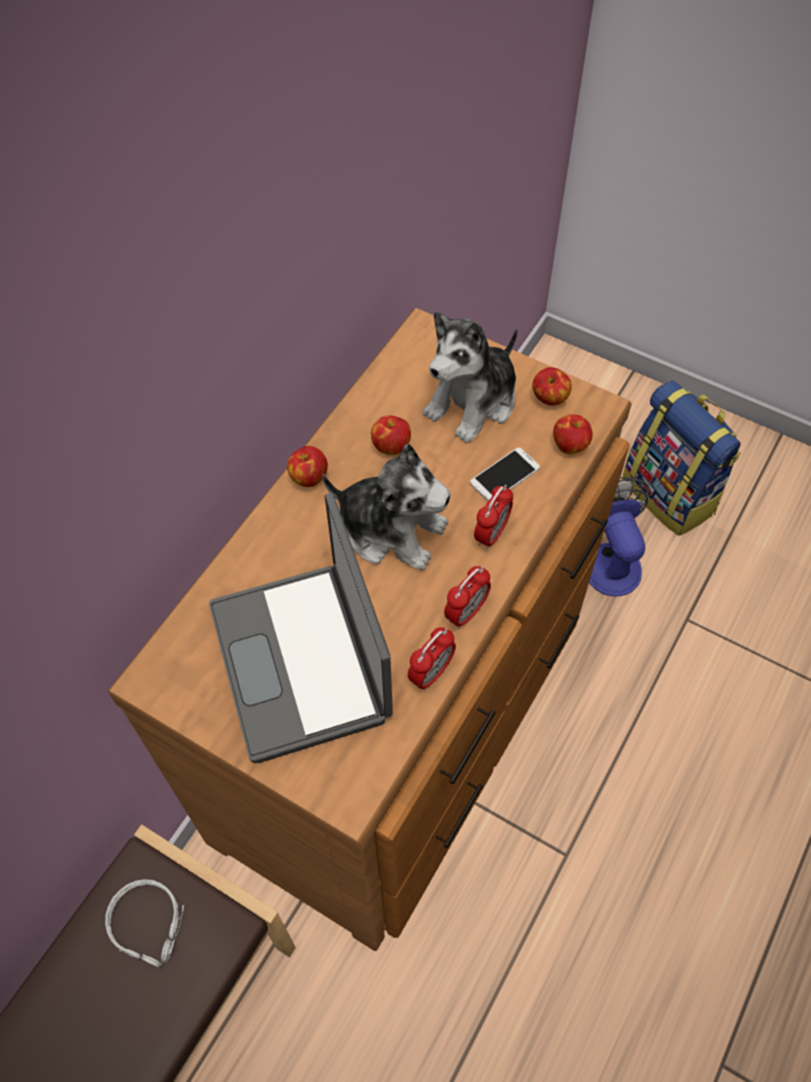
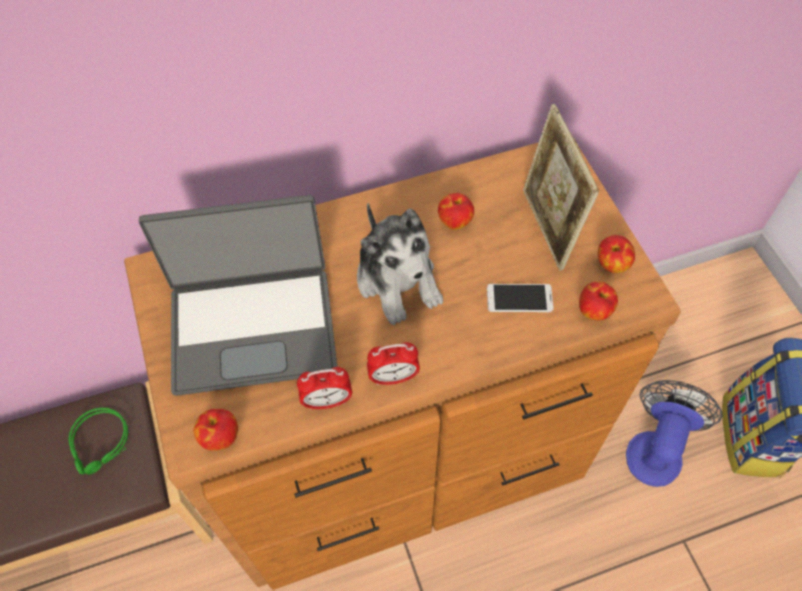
camera: 40 degrees right, 0 degrees up
grey headphones [105,879,184,968] -> green headphones [68,408,128,475]
laptop [209,493,393,763] -> laptop turned 120 degrees counterclockwise [139,195,337,396]
apple [287,446,328,487] -> apple moved to [194,409,238,451]
plush toy [423,311,518,443] -> picture frame [523,104,599,271]
alarm clock [474,485,513,549] -> none

